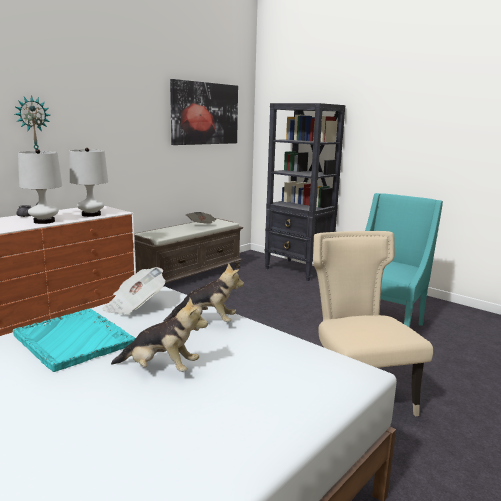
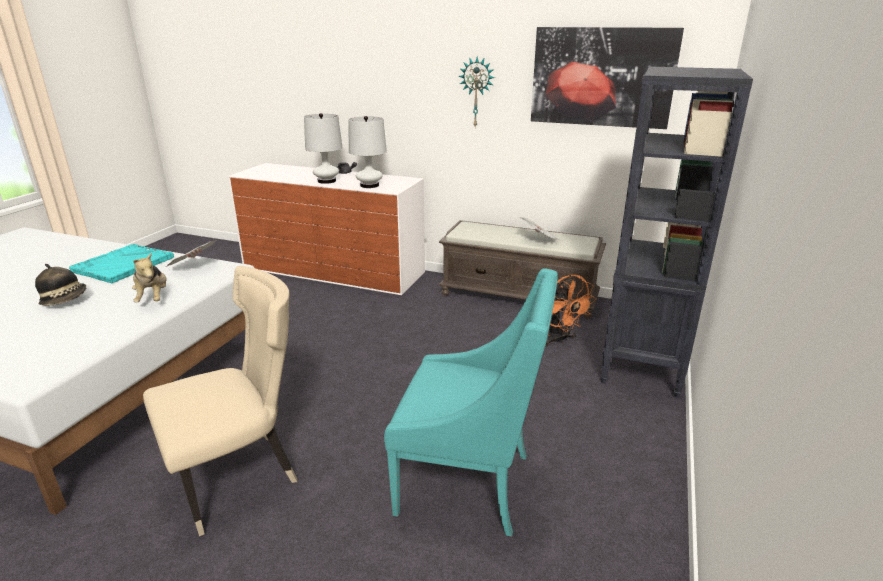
camera: 70 degrees right, 10 degrees up
wall clock [15,95,50,149] -> wall clock moved to [459,56,495,127]
plush toy [111,298,208,372] -> hat [35,264,86,306]
none -> orange fan [545,274,597,347]

